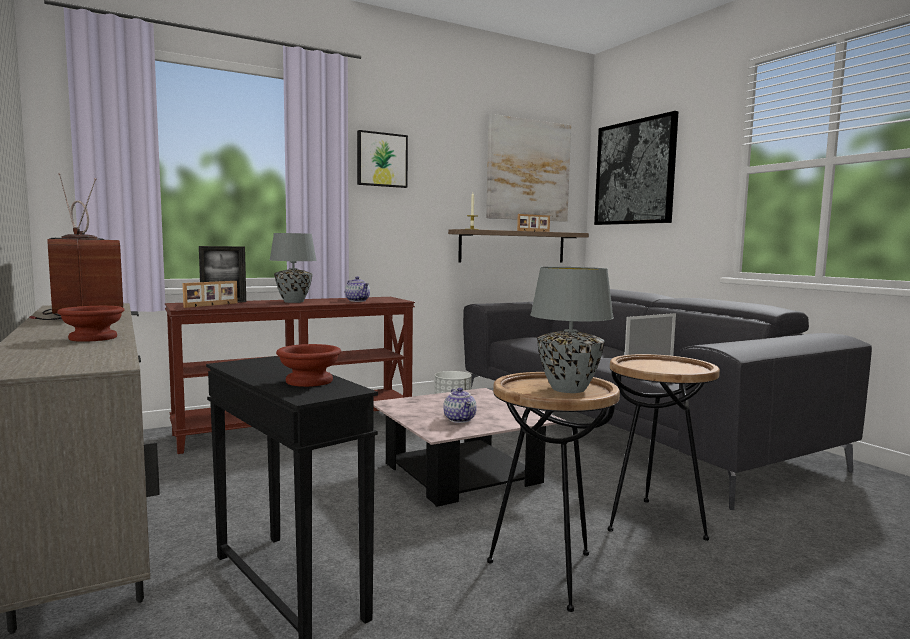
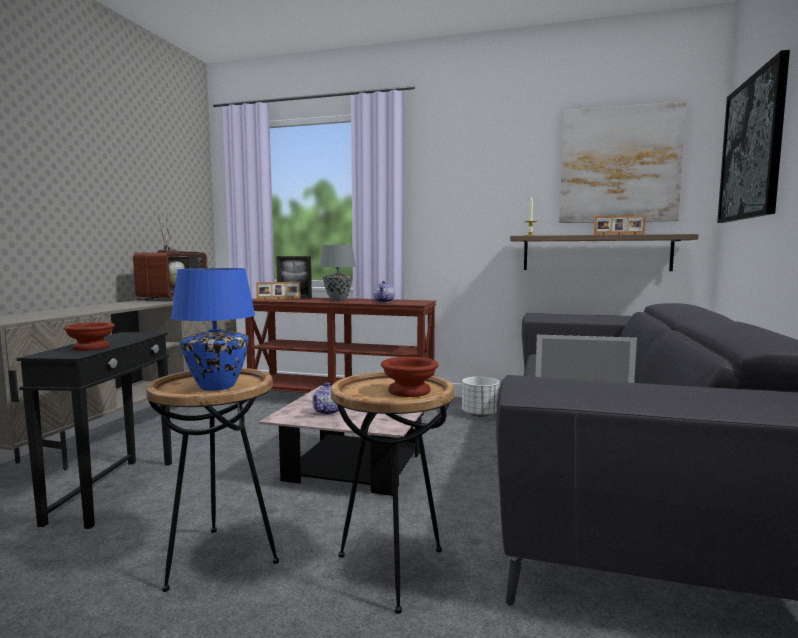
camera: 45 degrees right, 0 degrees up
brown bowl [57,306,124,342] -> brown bowl moved to [381,357,438,397]
picture [357,130,408,188] -> none
grey table lamp [530,267,614,393] -> blue table lamp [171,268,255,391]

